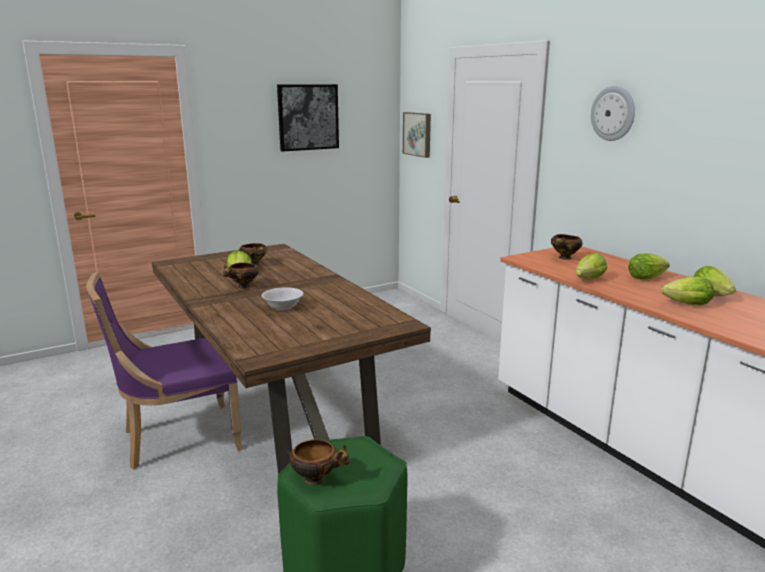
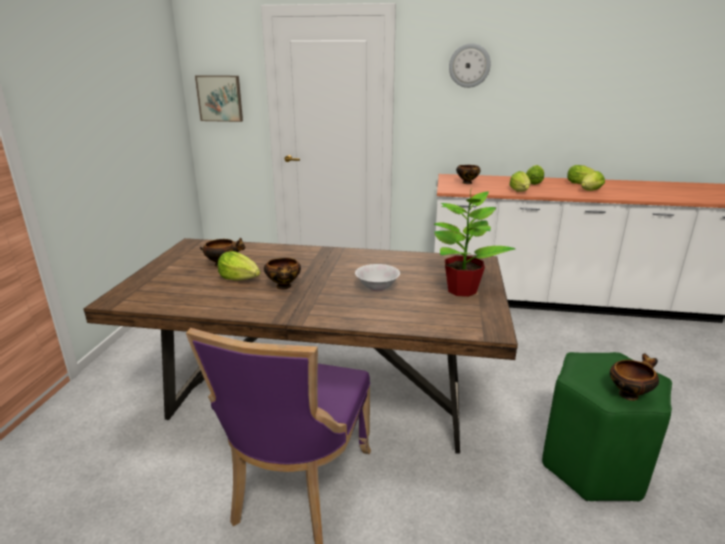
camera: 50 degrees left, 5 degrees up
picture [277,84,339,152] -> none
none -> potted plant [434,187,515,297]

